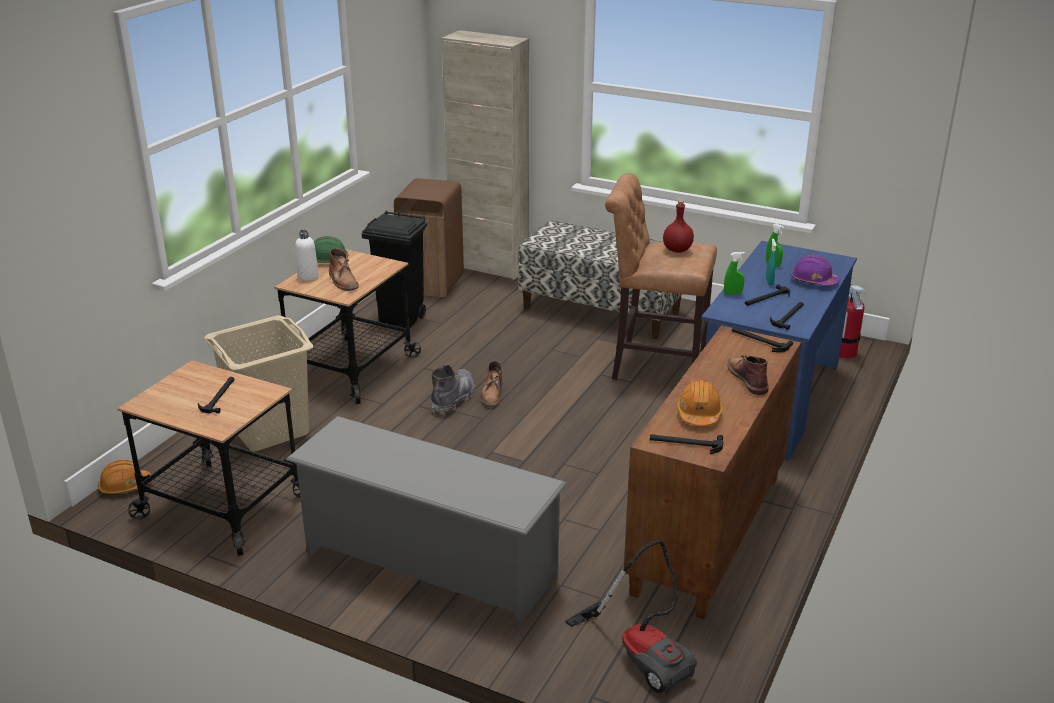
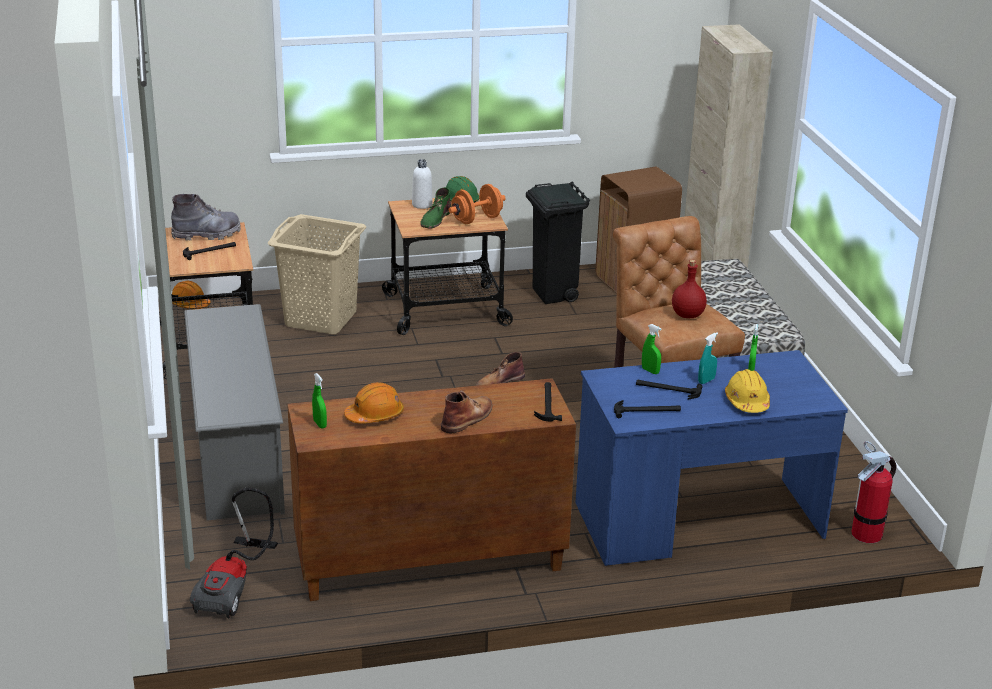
camera: 50 degrees right, 0 degrees up
brown boot [329,248,359,291] -> green boot [420,187,452,229]
grey boot [431,365,475,415] -> grey boot moved to [171,194,241,241]
hammer [650,434,723,454] -> green spray bottle [312,373,327,428]
purple hard hat [791,255,840,286] -> yellow hard hat [725,369,770,413]
none -> orange dumbbell [449,184,506,224]

